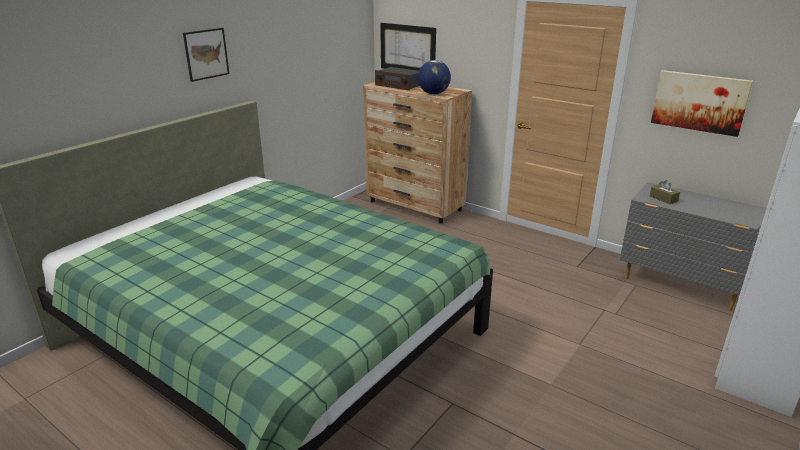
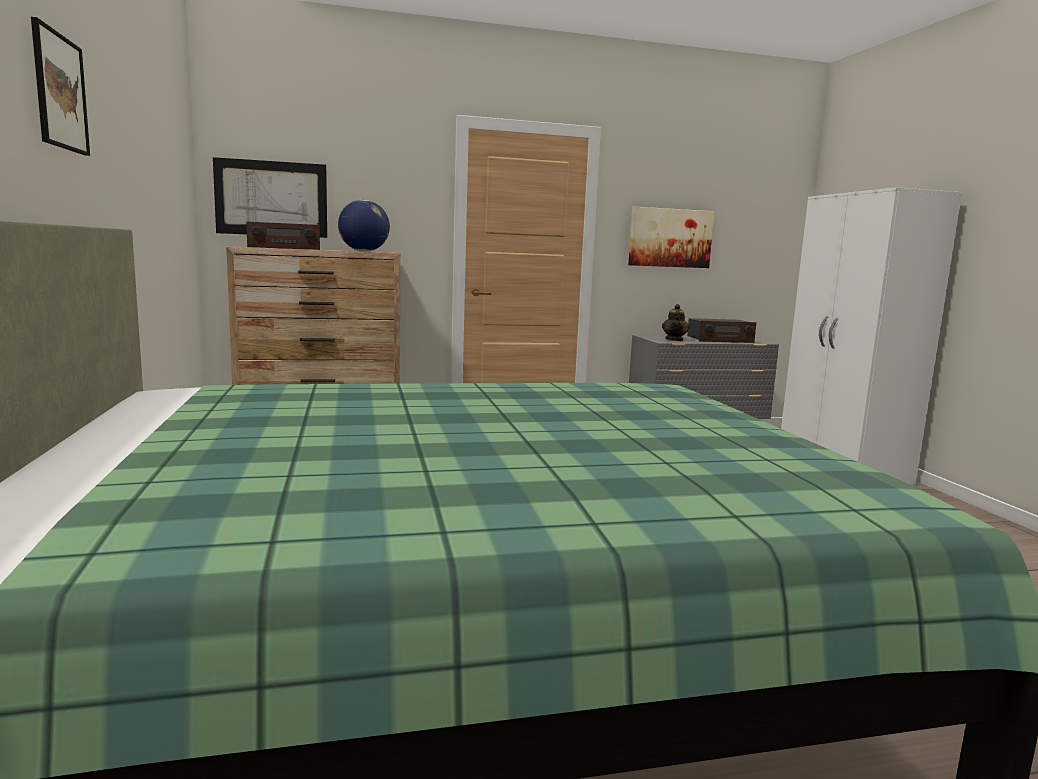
camera: 50 degrees left, 15 degrees down
brown tissue box [650,180,680,204] -> teapot [662,304,690,341]
none -> radio [687,318,757,343]

